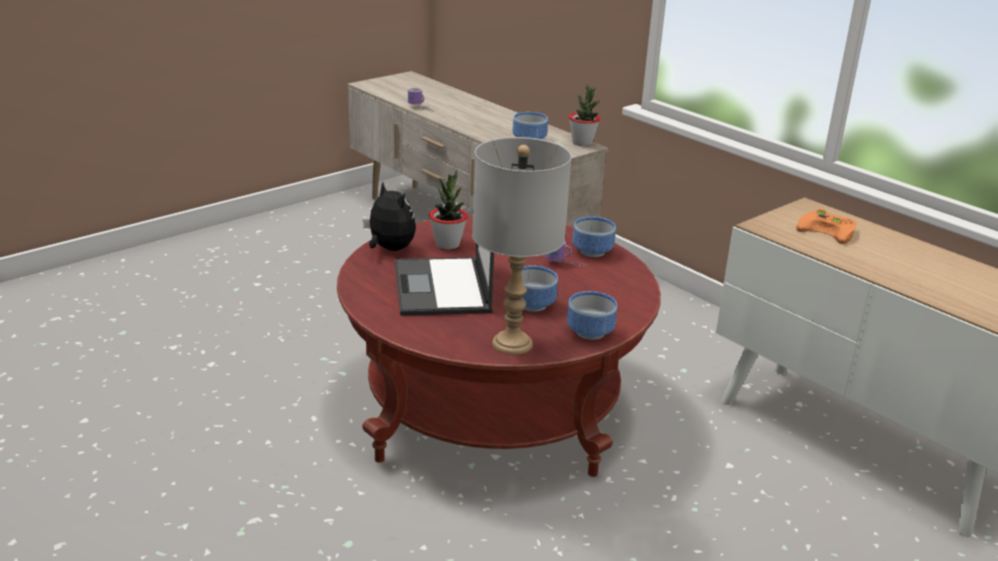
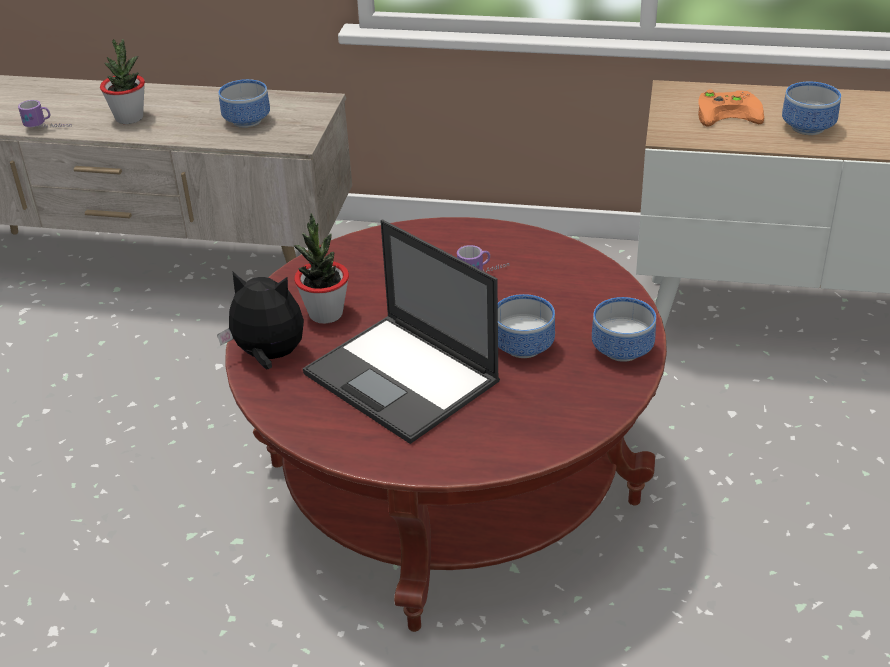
camera: 35 degrees left, 10 degrees up
grey table lamp [472,137,572,355] -> none
potted plant [569,84,601,146] -> potted plant moved to [100,39,145,124]
bowl [572,217,616,257] -> bowl moved to [782,82,841,135]

